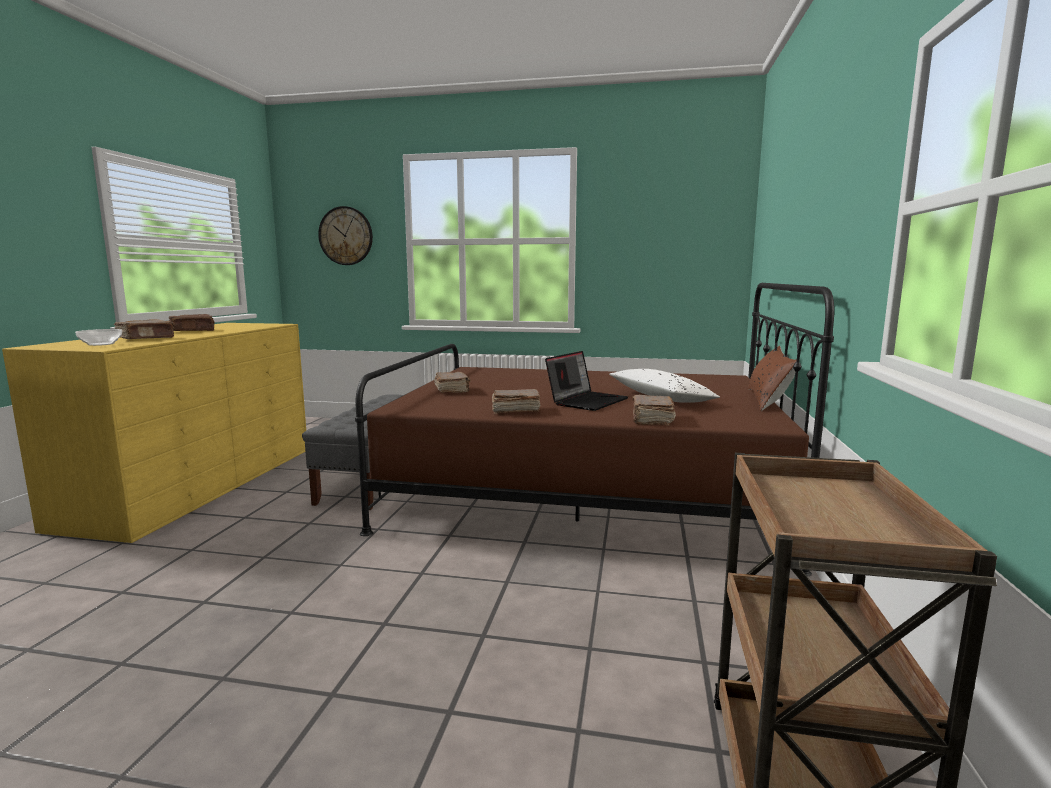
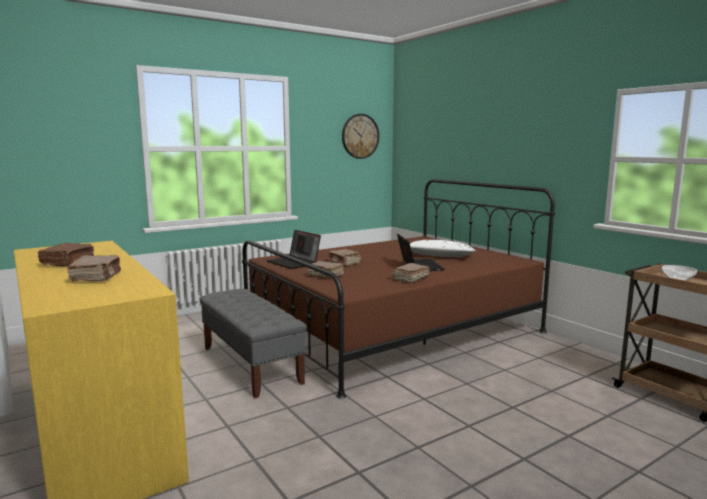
camera: 45 degrees left, 0 degrees up
bowl [75,329,122,346] -> bowl moved to [662,265,697,281]
wall clock [318,206,373,265] -> wall clock moved to [342,114,379,159]
brown book [632,395,676,425] -> brown book moved to [328,249,361,266]
brown pillow [748,346,797,411] -> none
none -> laptop [267,230,321,269]

